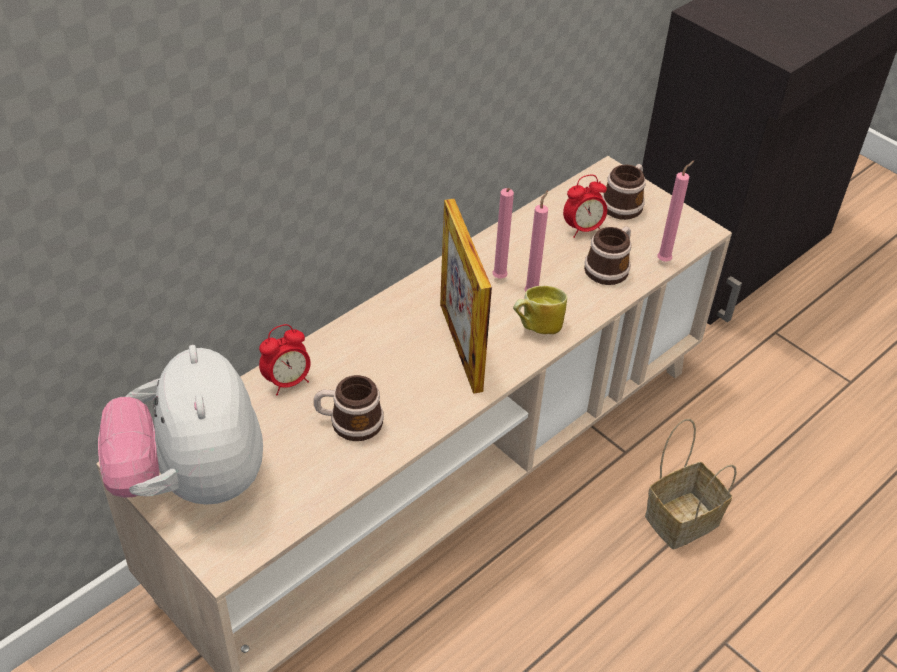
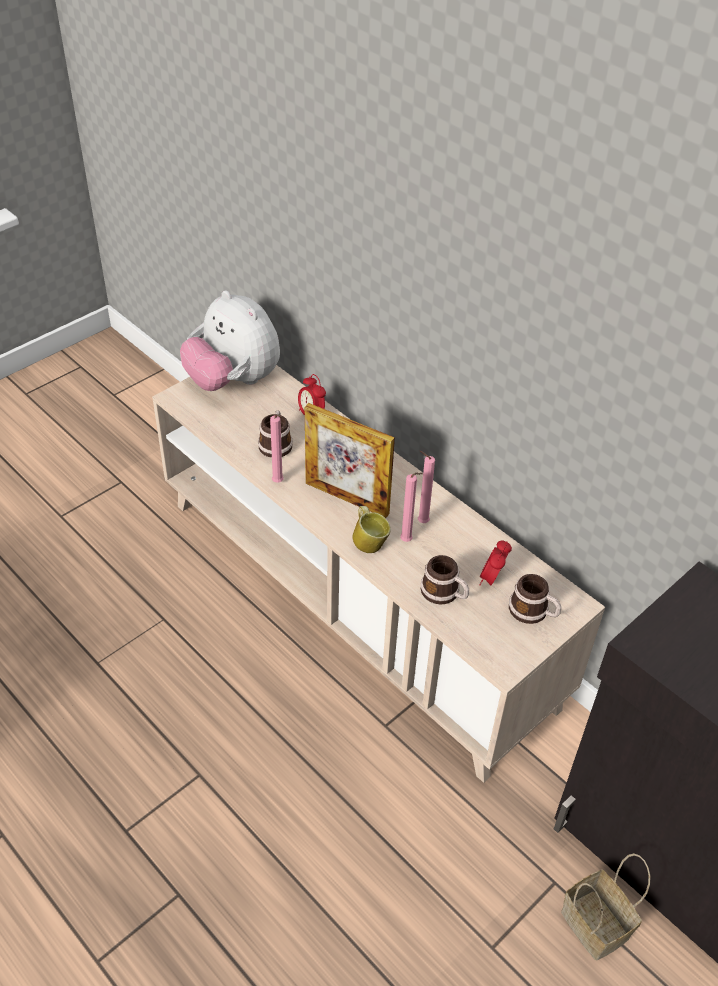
camera: 90 degrees right, 0 degrees up
plush toy [98,345,263,505] -> plush toy turned 120 degrees counterclockwise [180,290,280,391]
picture frame [440,199,492,394] -> picture frame turned 135 degrees counterclockwise [305,403,395,518]
alarm clock [563,175,607,238] -> alarm clock turned 45 degrees clockwise [479,540,512,585]
basket [645,419,737,549] -> basket moved to [561,853,650,960]
pink candle [657,160,694,262] -> pink candle moved to [270,415,284,483]

